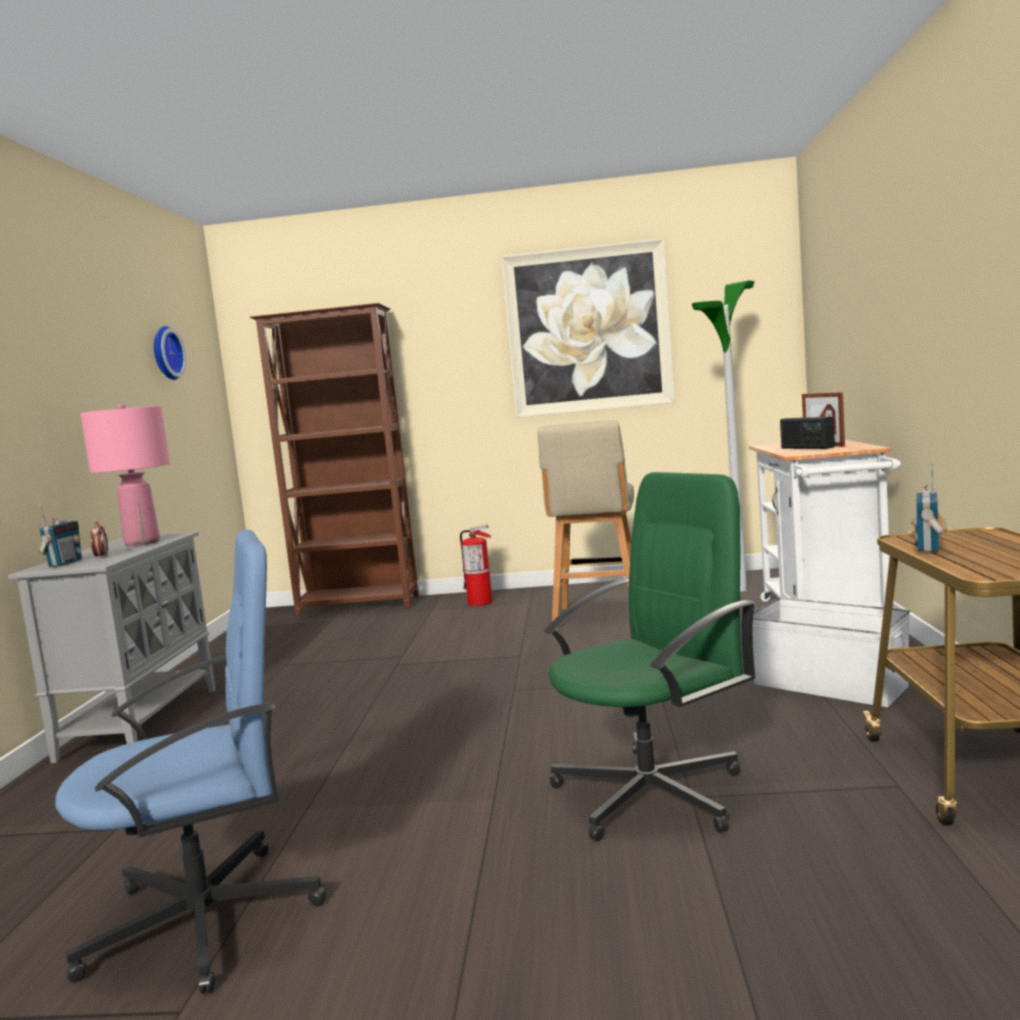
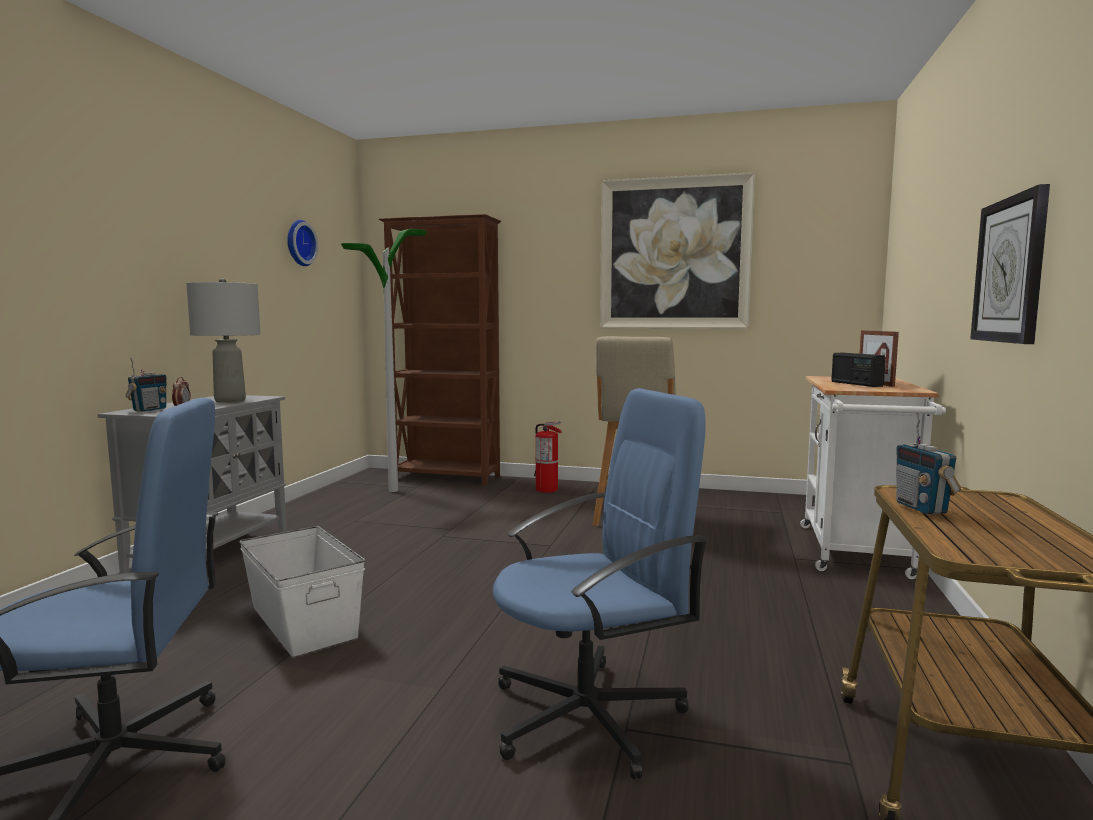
camera: 10 degrees right, 0 degrees up
pink table lamp [80,404,170,547] -> grey table lamp [186,278,260,403]
green office chair [544,472,756,841] -> blue office chair [493,388,709,779]
floor lamp [692,280,754,592] -> floor lamp moved to [341,229,427,492]
white storage box [752,598,910,707] -> white storage box moved to [239,526,365,657]
radio [911,464,947,552] -> radio turned 45 degrees counterclockwise [896,413,961,515]
none -> wall clock [970,184,1050,344]

